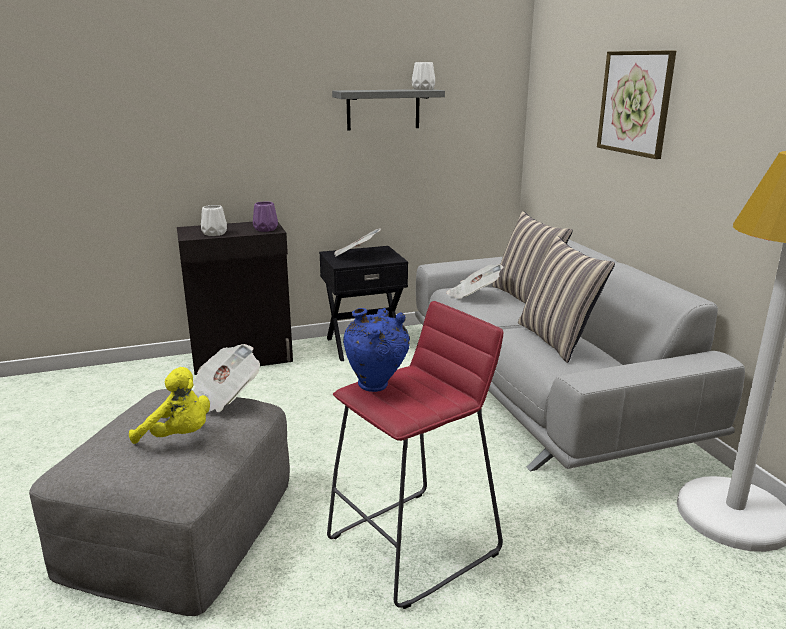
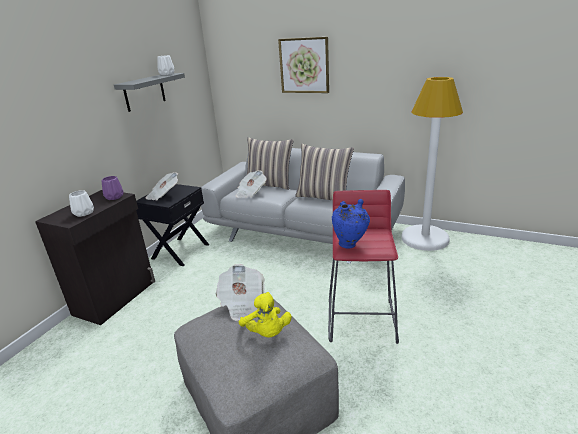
camera: 45 degrees left, 5 degrees up
yellow plush toy [129,367,210,444] -> yellow plush toy turned 90 degrees clockwise [239,292,292,338]

